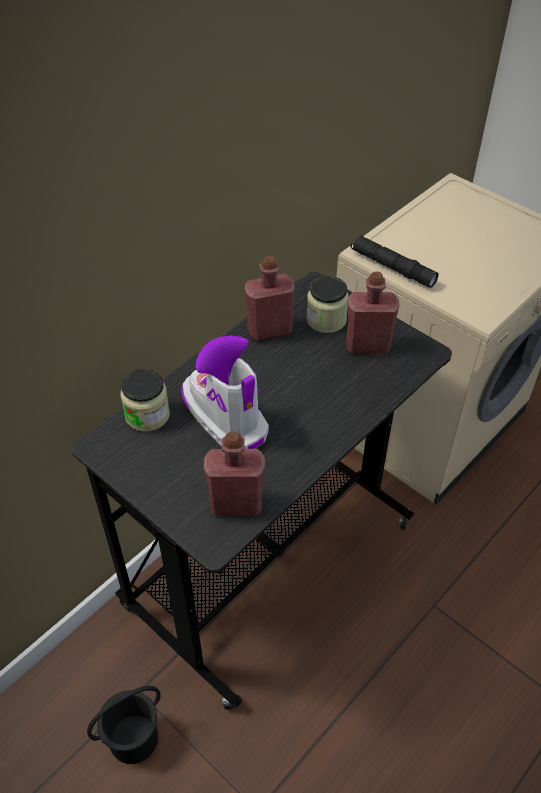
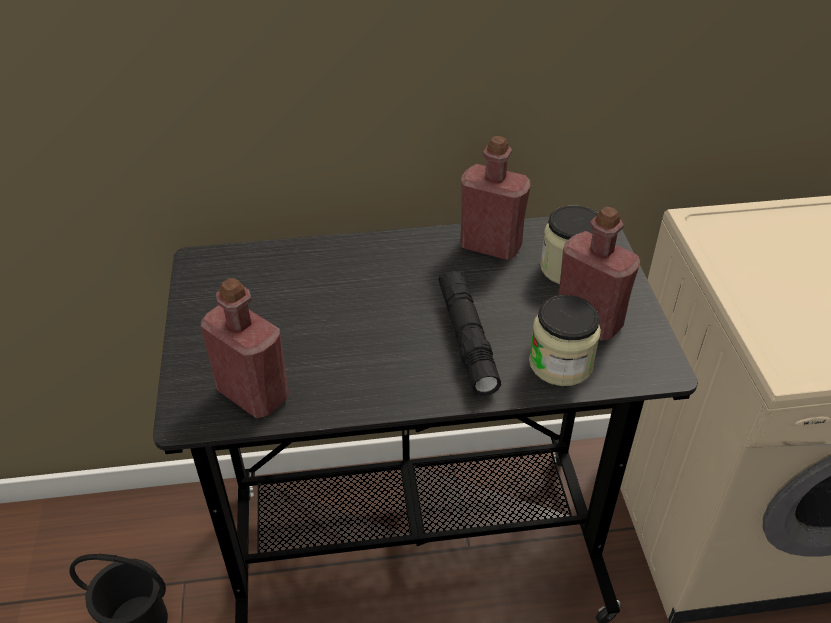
camera: 40 degrees right, 5 degrees down
jar [121,369,170,432] -> jar moved to [529,295,601,386]
boot [181,336,269,449] -> none
black flashlight [350,236,439,288] -> black flashlight moved to [438,271,501,396]

